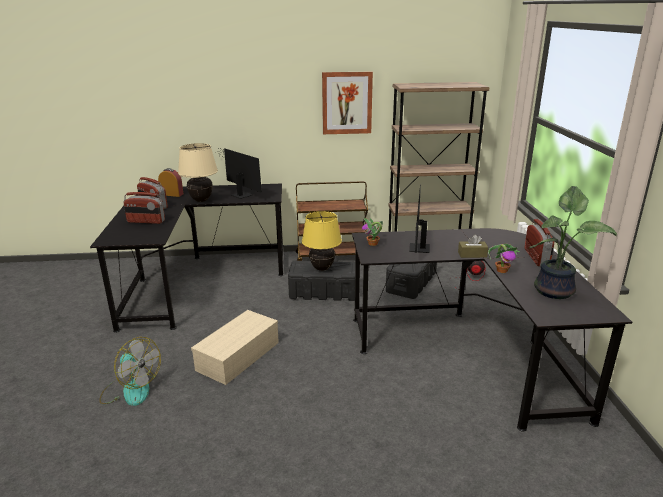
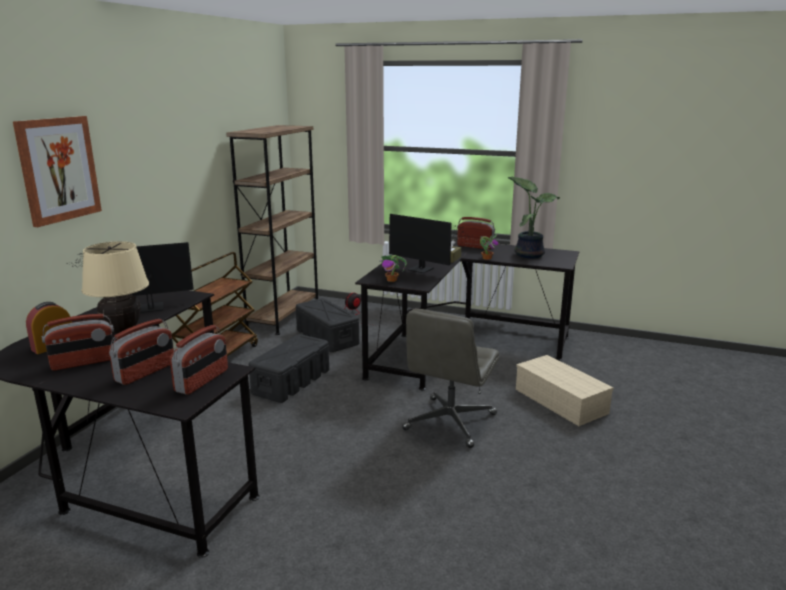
camera: 65 degrees left, 5 degrees down
fan [99,337,161,406] -> none
beige storage box [191,310,279,385] -> beige storage box moved to [516,355,614,426]
yellow table lamp [302,211,342,271] -> none
picture [322,72,373,134] -> picture moved to [13,116,102,227]
none -> radio [170,325,228,395]
none -> grey office chair [402,308,499,448]

